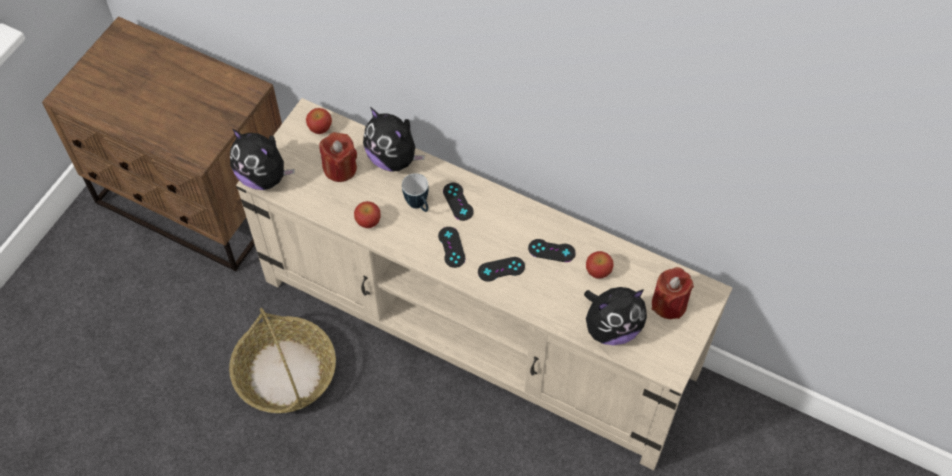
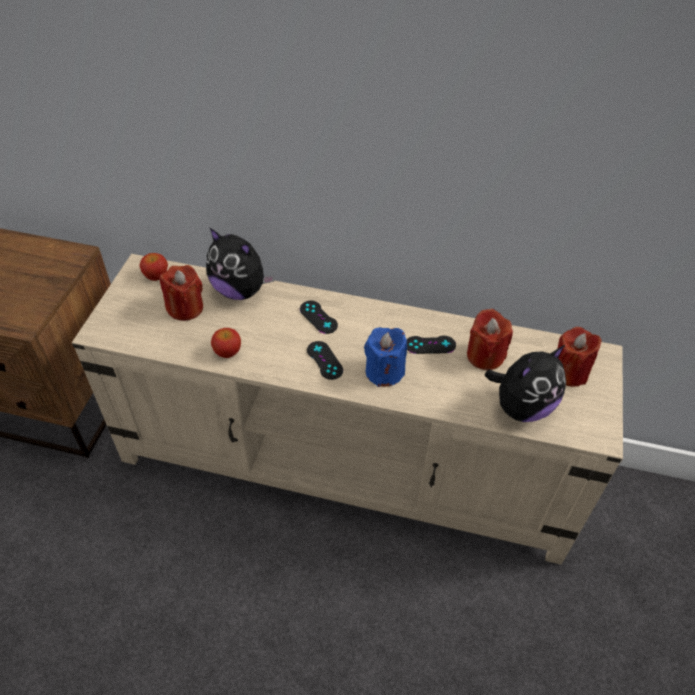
camera: 15 degrees left, 10 degrees down
basket [229,308,336,413] -> none
plush toy [230,129,295,190] -> none
mug [402,173,429,212] -> none
black game controller [478,257,525,281] -> blue candle [364,327,407,387]
apple [586,251,614,279] -> red candle [467,309,513,370]

